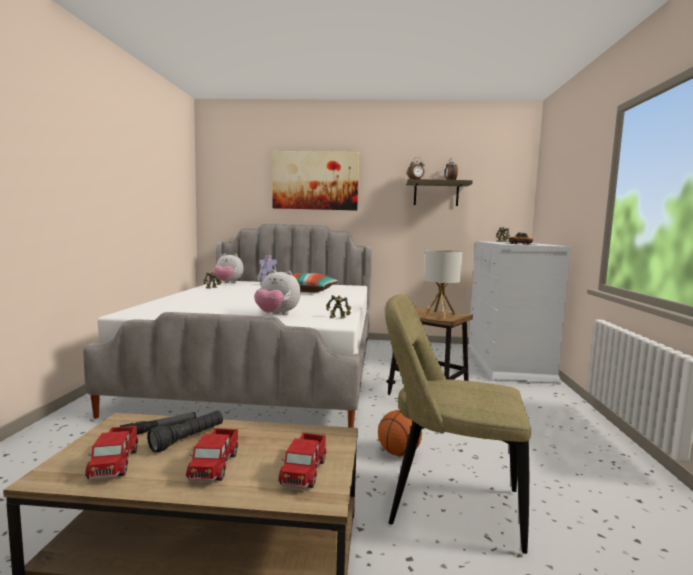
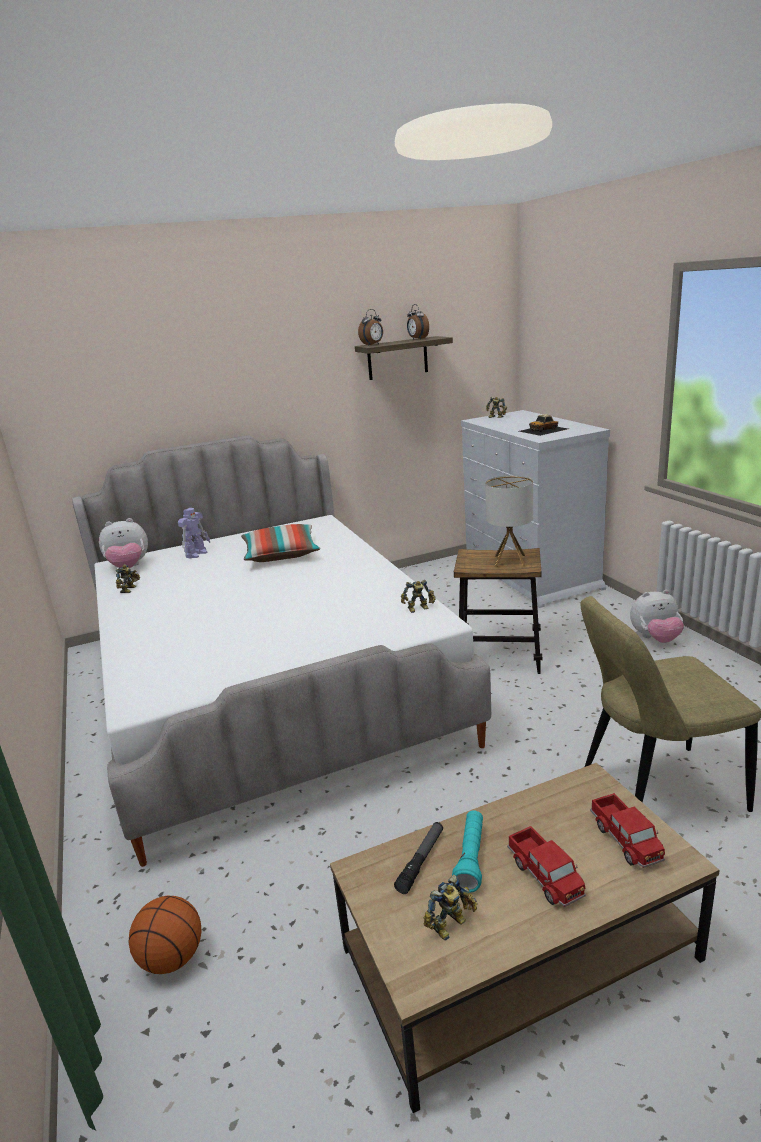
camera: 25 degrees left, 15 degrees up
toy truck [85,426,138,480] -> toy robot [424,875,477,941]
black flashlight [147,410,223,452] -> turquoise flashlight [452,810,483,893]
plush toy [254,270,301,315] -> plush toy moved to [630,590,684,643]
picture [272,151,359,210] -> none
basketball [378,410,422,456] -> basketball moved to [129,896,201,974]

